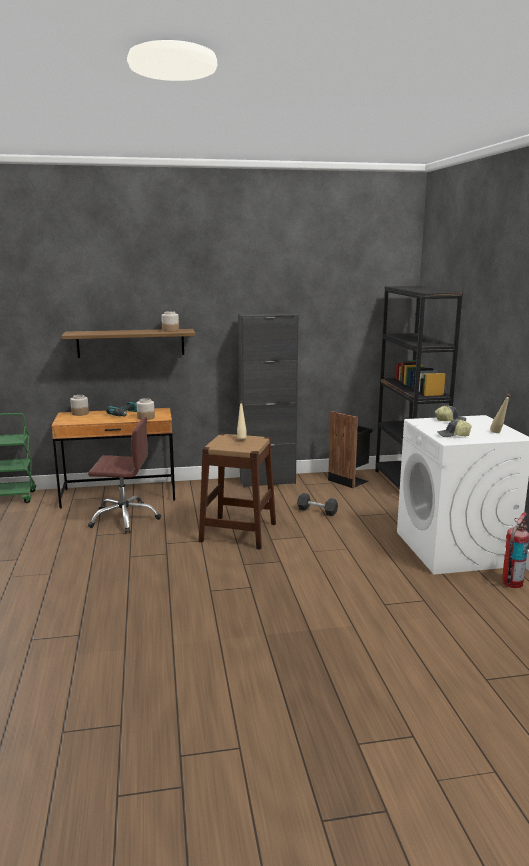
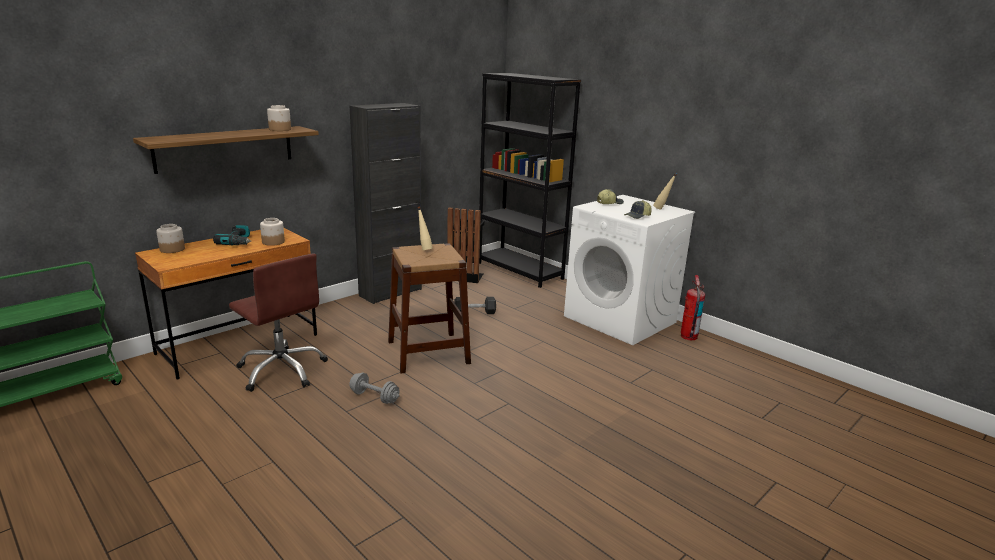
camera: 35 degrees left, 5 degrees up
brown office chair [88,417,161,534] -> brown office chair turned 75 degrees clockwise [229,253,328,392]
none -> grey dumbbell [350,373,400,404]

